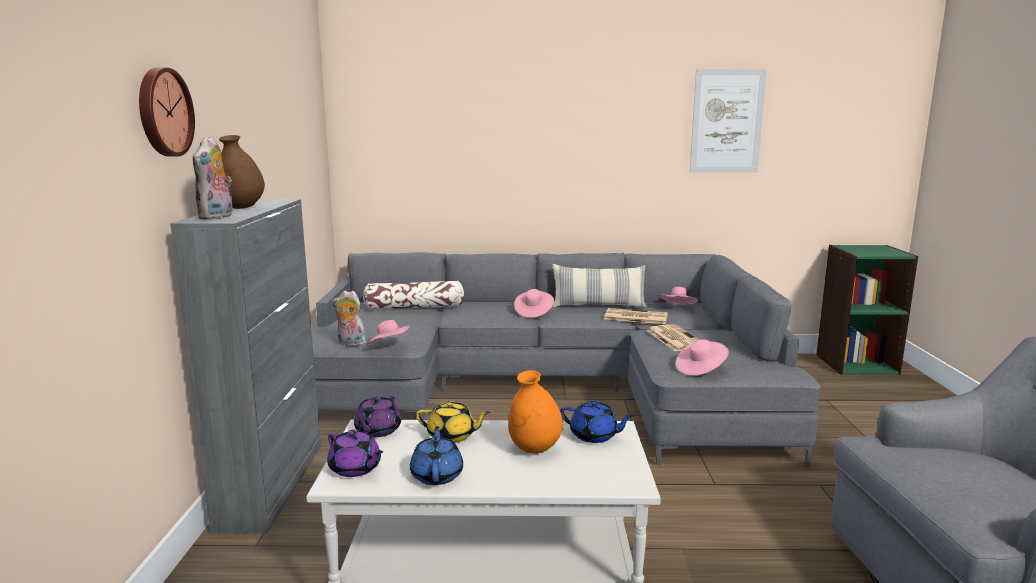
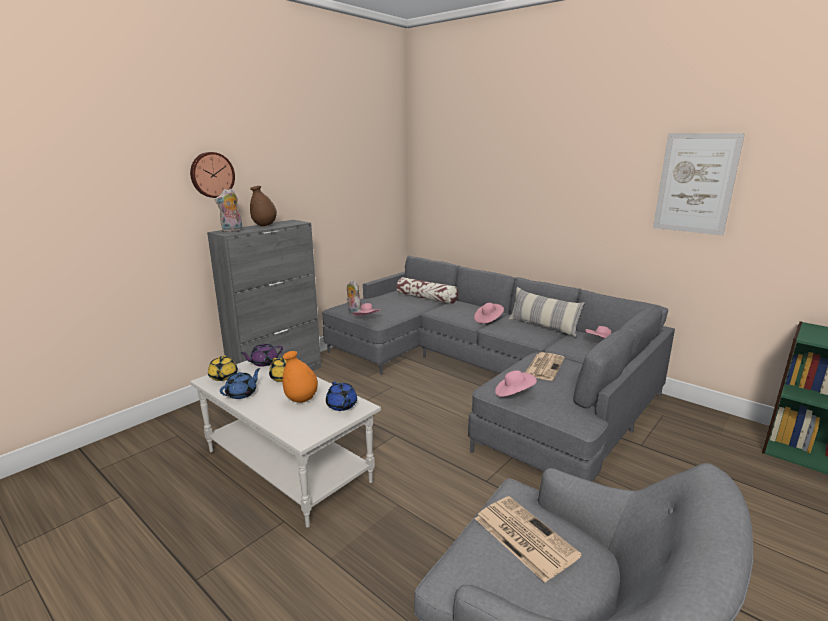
camera: 40 degrees right, 5 degrees up
purple teapot [327,430,383,477] -> yellow teapot [208,355,238,381]
newspaper [604,308,668,324] -> newspaper moved to [475,496,582,583]

